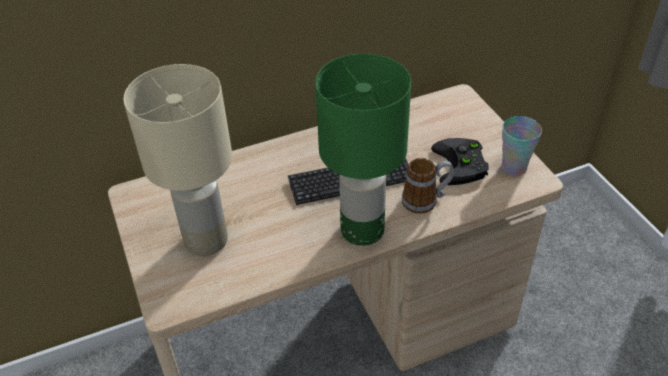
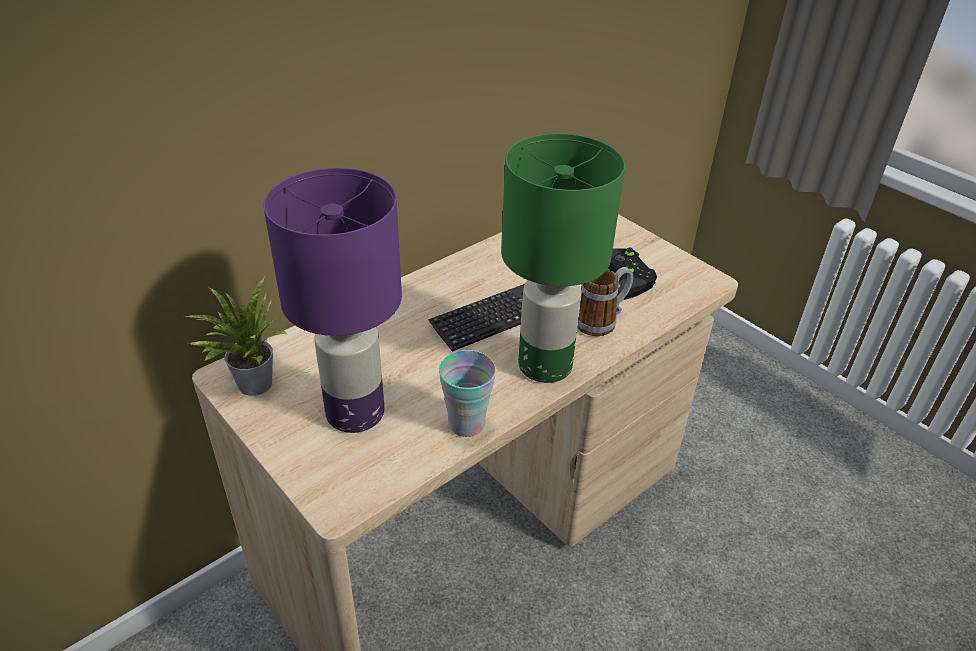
camera: 20 degrees left, 5 degrees down
beige table lamp [123,64,232,256] -> purple table lamp [263,168,402,433]
cup [501,116,542,176] -> cup moved to [439,350,496,437]
none -> potted plant [185,278,289,396]

